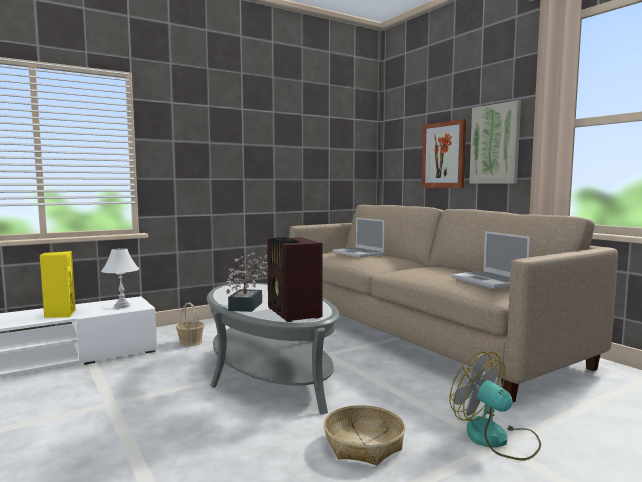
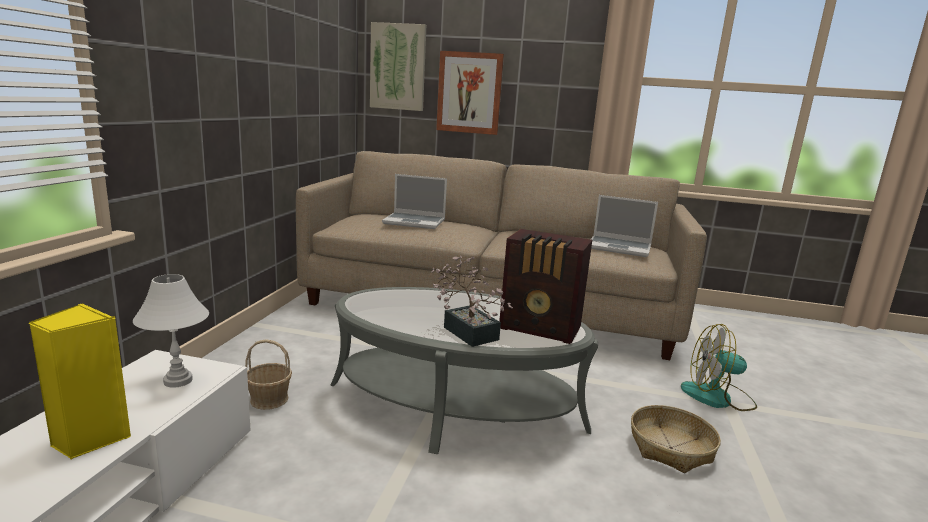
camera: 45 degrees left, 10 degrees up
picture [469,100,521,184] -> picture moved to [370,22,426,111]

